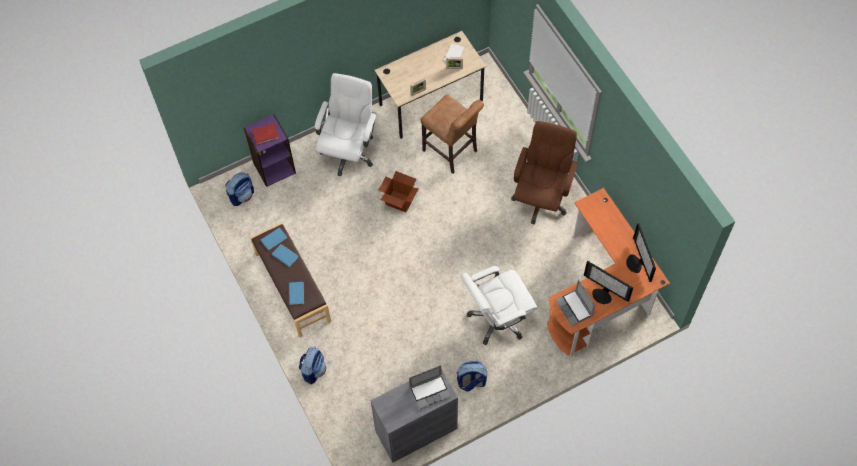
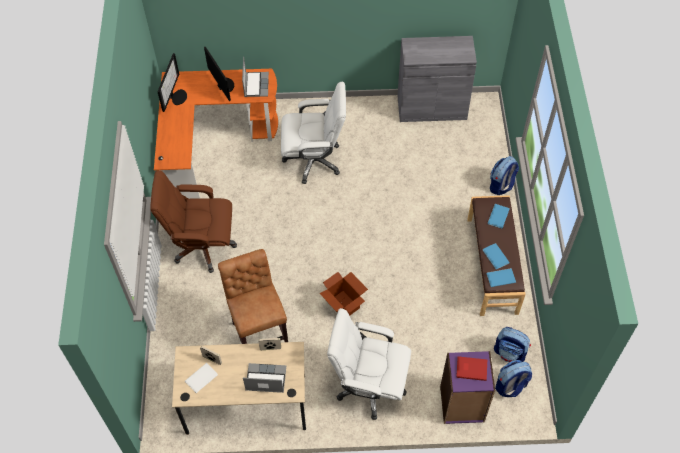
camera: 155 degrees left, 5 degrees down
white office chair [315,73,377,176] -> white office chair turned 60 degrees clockwise [327,308,411,420]
laptop [409,365,451,410] -> laptop moved to [243,363,286,393]
backpack [457,361,487,392] -> backpack moved to [494,327,531,362]
brown office chair [511,121,578,224] -> brown office chair turned 45 degrees clockwise [151,170,237,273]

